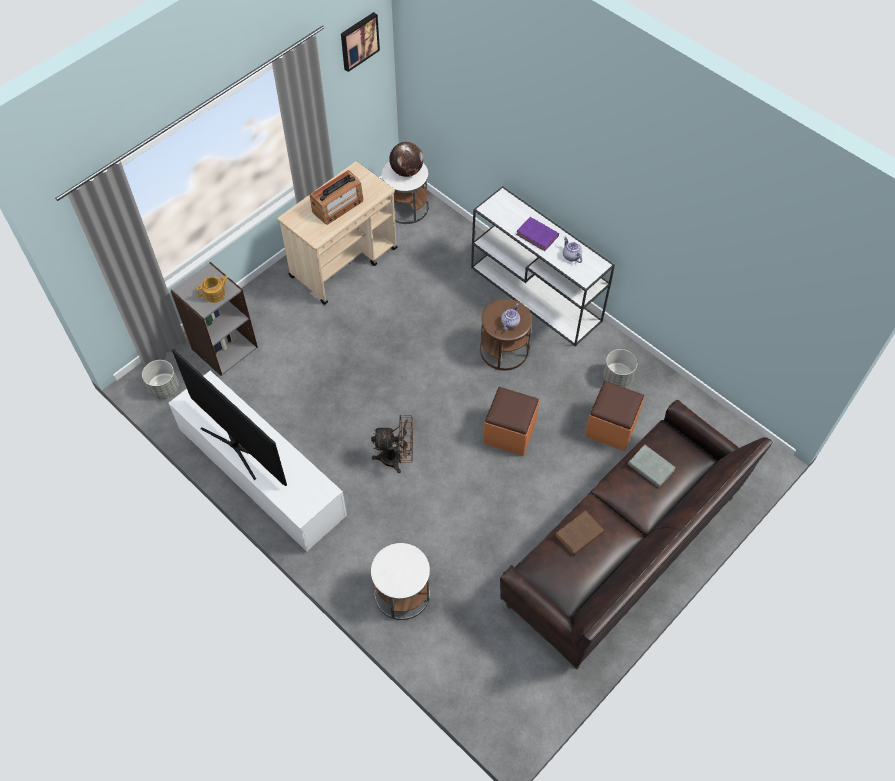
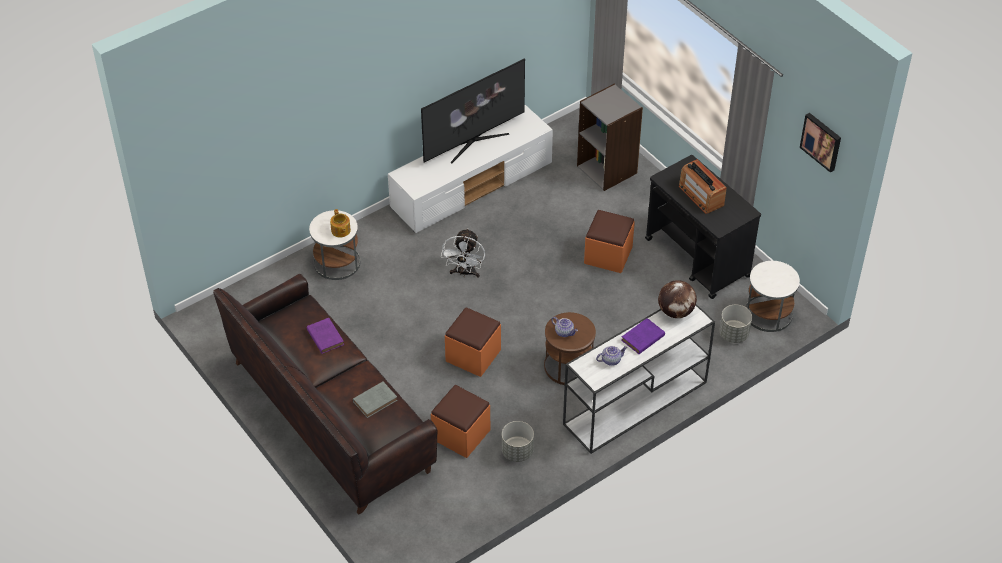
camera: 100 degrees right, 10 degrees down
grey planter [142,360,179,399] -> grey planter moved to [719,304,752,343]
teapot [196,276,228,303] -> teapot moved to [330,209,351,238]
beige cart [278,161,398,305] -> black cart [645,155,761,299]
brown fan [371,415,413,473] -> white fan [441,228,485,277]
globe [389,142,423,177] -> globe moved to [658,280,697,318]
brown book [555,511,604,556] -> purple book [307,318,344,354]
none -> orange ottoman [584,210,635,273]

